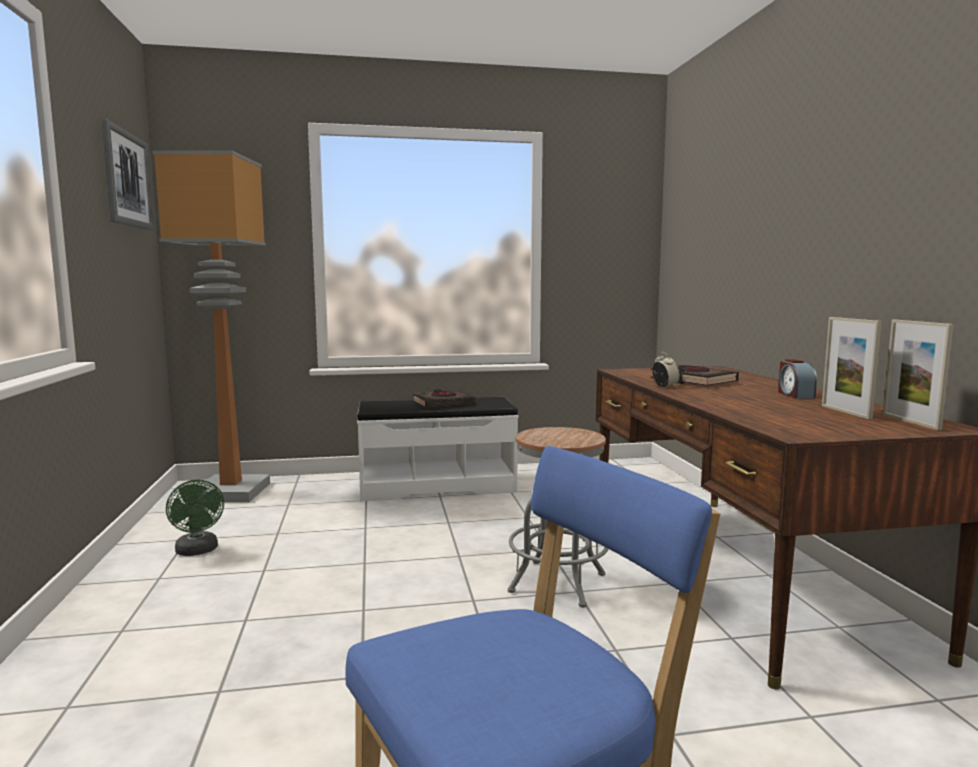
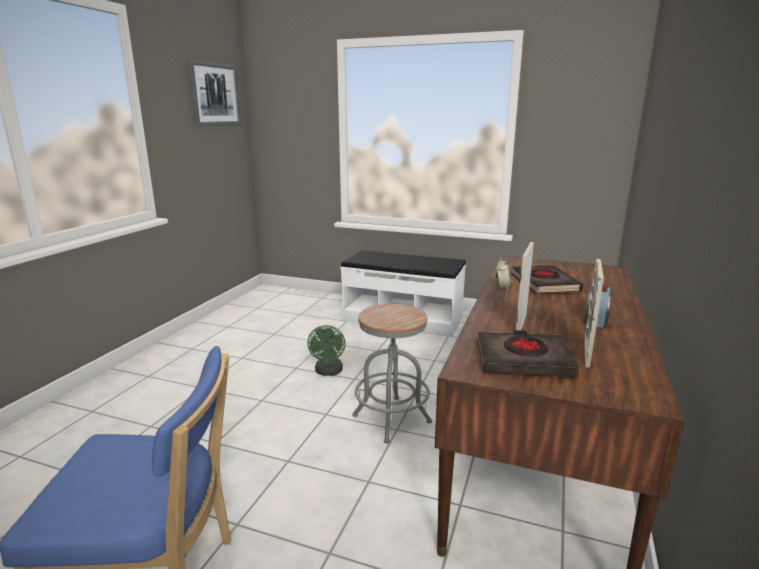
camera: 30 degrees right, 10 degrees up
floor lamp [153,150,270,502] -> none
green fan [166,480,224,556] -> green fan moved to [307,325,346,376]
black book [413,389,475,408] -> black book moved to [478,330,579,377]
picture frame [883,320,954,430] -> picture frame moved to [516,242,534,331]

